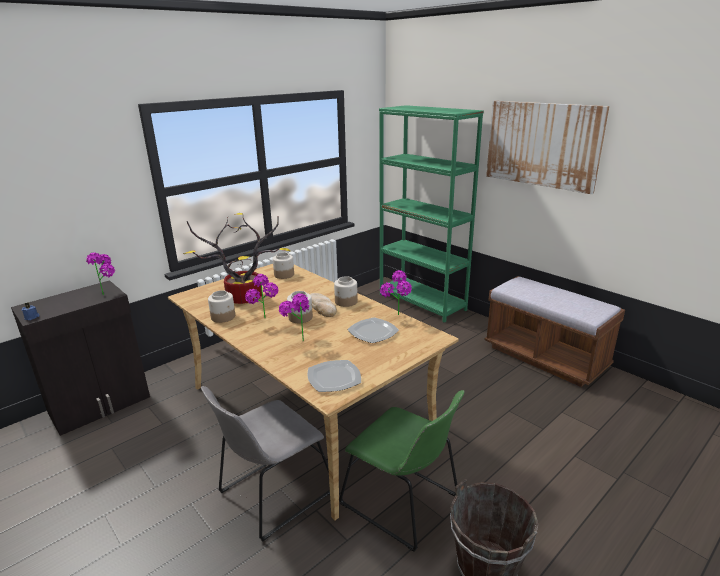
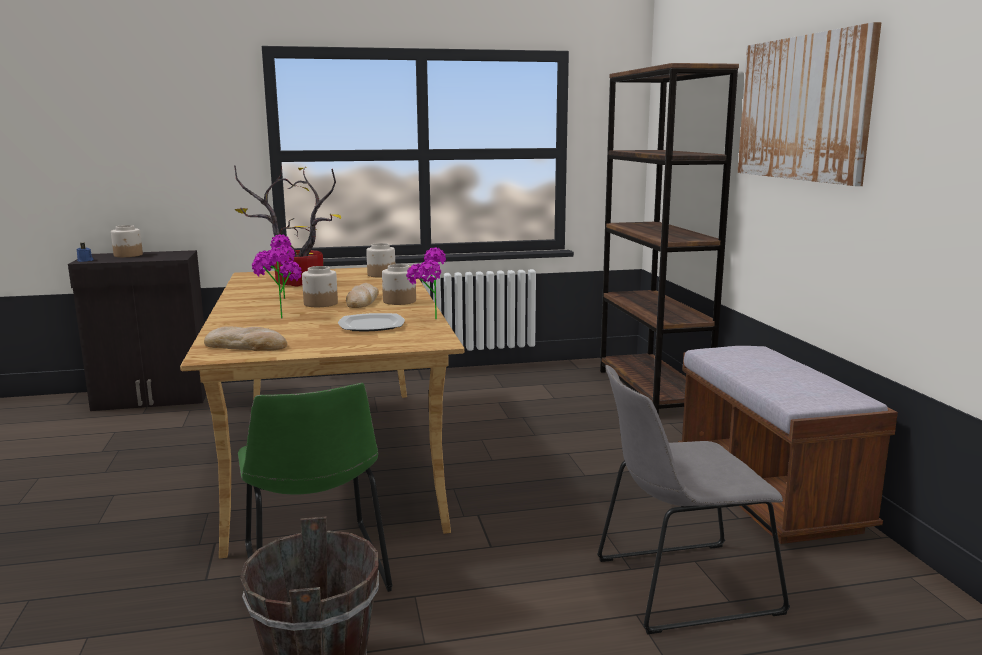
camera: 30 degrees right, 10 degrees down
potted plant [86,252,115,295] -> none
grey chair [201,386,330,541] -> grey chair moved to [597,365,790,634]
jar [208,290,235,323] -> jar moved to [111,225,143,257]
plate [308,360,361,392] -> bread [204,326,287,351]
green bookcase [379,105,484,323] -> brown bookcase [600,63,739,415]

